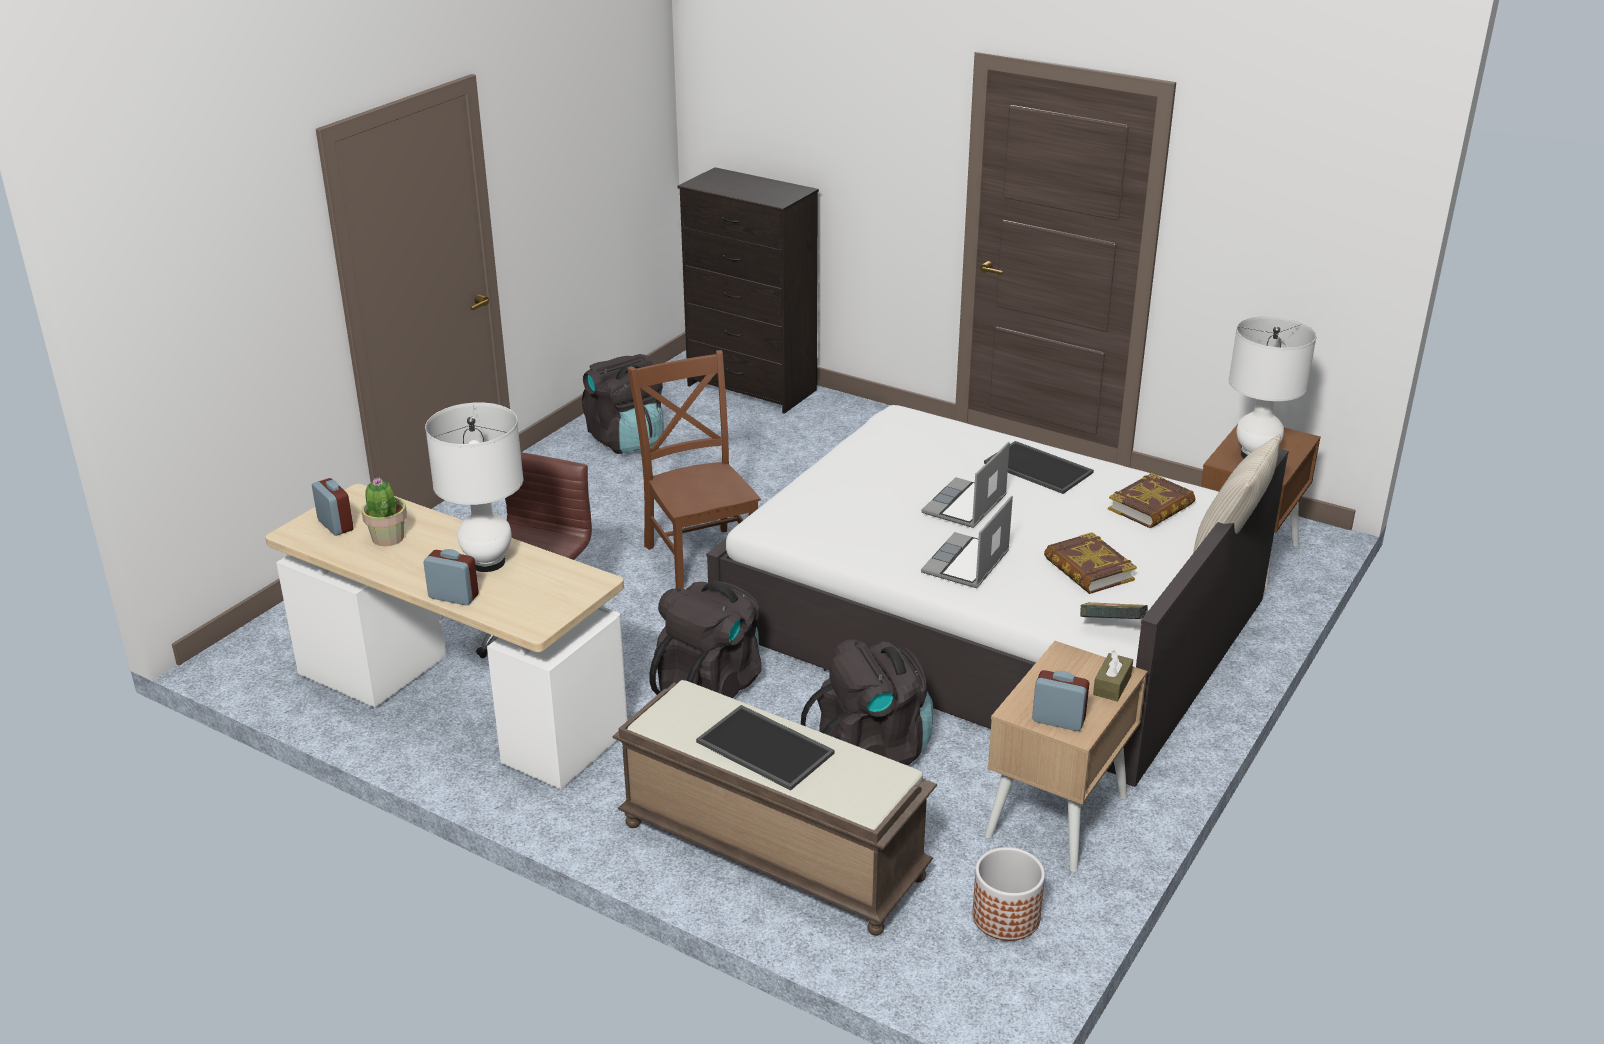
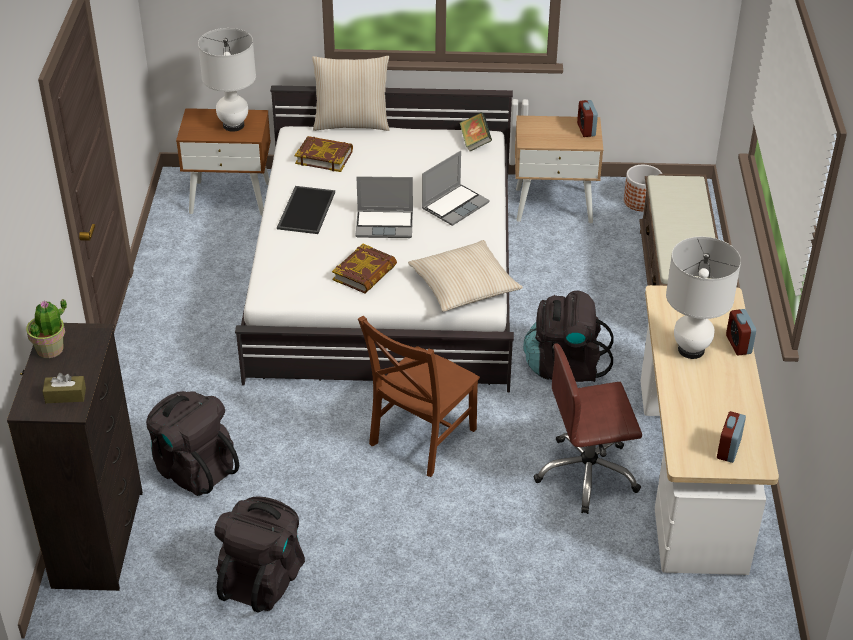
camera: 120 degrees left, 10 degrees up
potted plant [362,478,407,546] -> potted plant moved to [26,299,67,358]
tray [696,705,835,790] -> none
black backpack [801,639,933,765] -> black backpack moved to [146,391,239,496]
laptop [921,496,1013,588] -> laptop turned 45 degrees counterclockwise [422,151,490,226]
book [1044,532,1137,594] -> book moved to [332,244,397,293]
brown tissue box [1093,650,1133,702] -> brown tissue box moved to [42,373,86,403]
none -> beige pillow [408,240,523,312]

